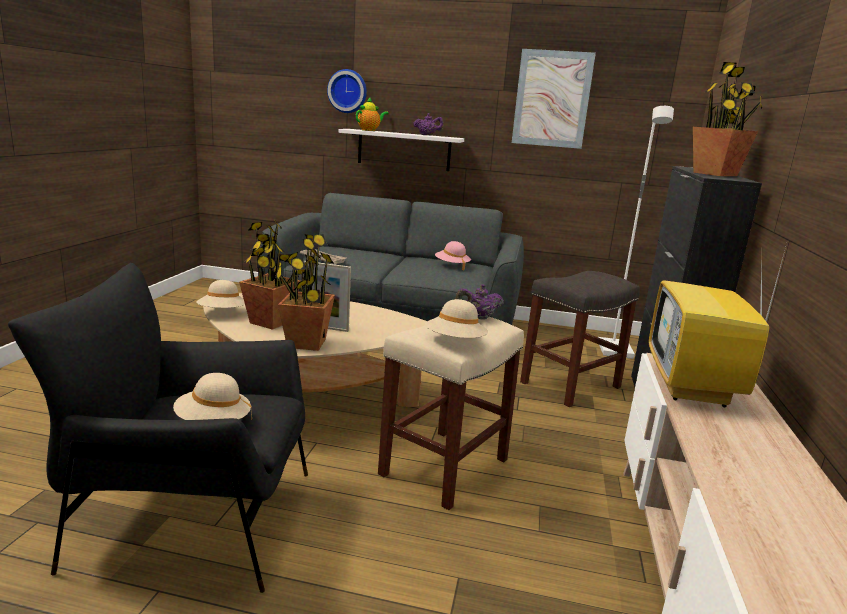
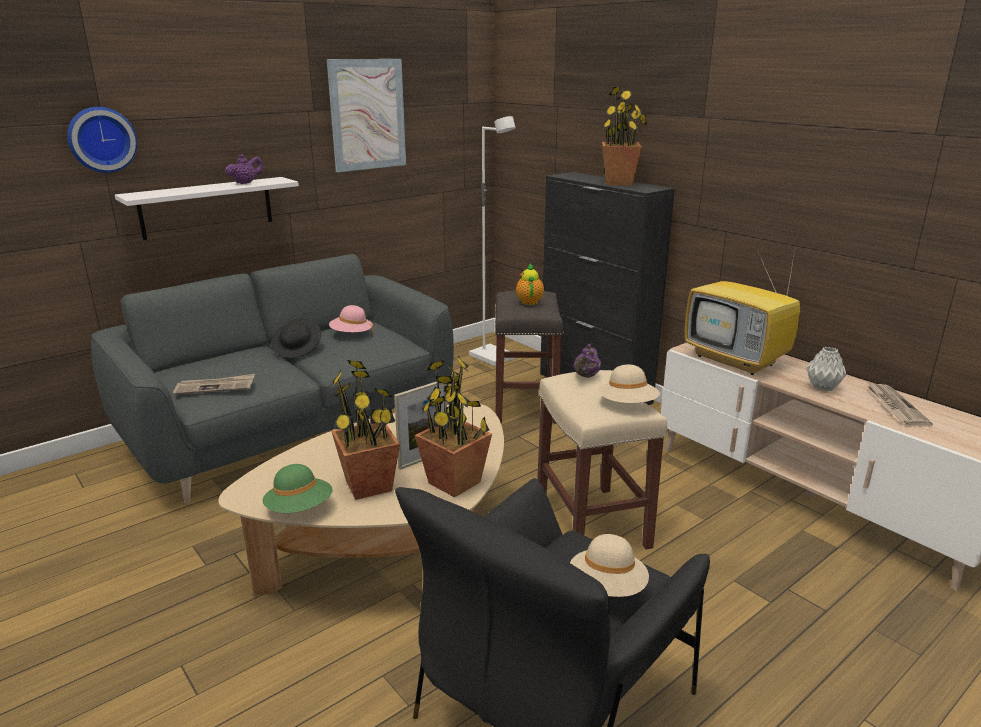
camera: 50 degrees left, 5 degrees up
beige hat [196,280,245,308] -> green hat [262,464,333,513]
teapot [356,97,389,131] -> teapot moved to [516,263,544,305]
none -> black hat [271,318,322,358]
none -> grey vase [806,347,846,391]
none -> newspaper [868,383,933,427]

